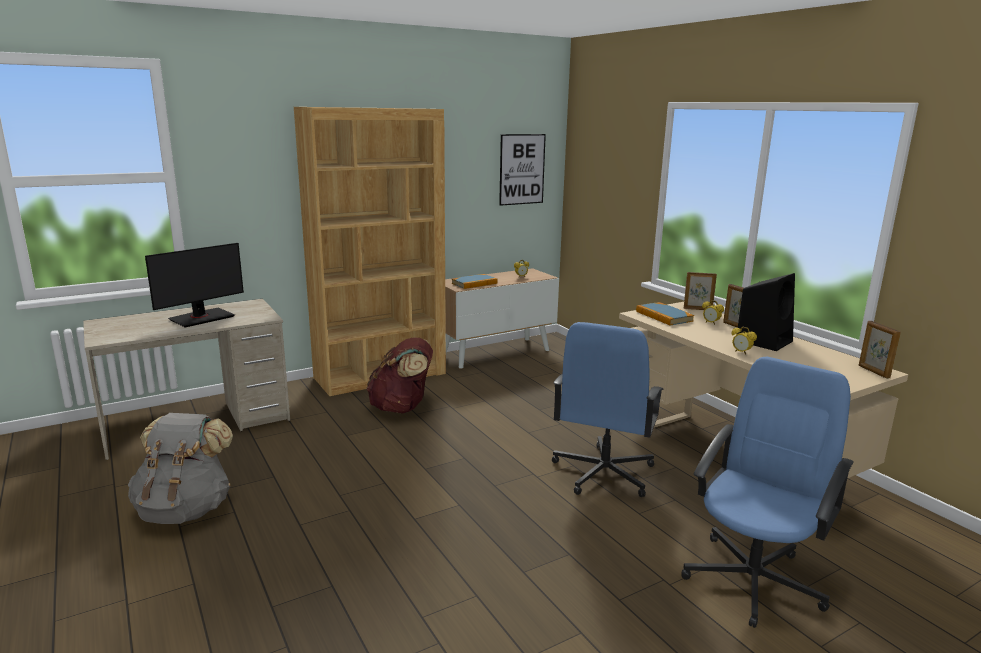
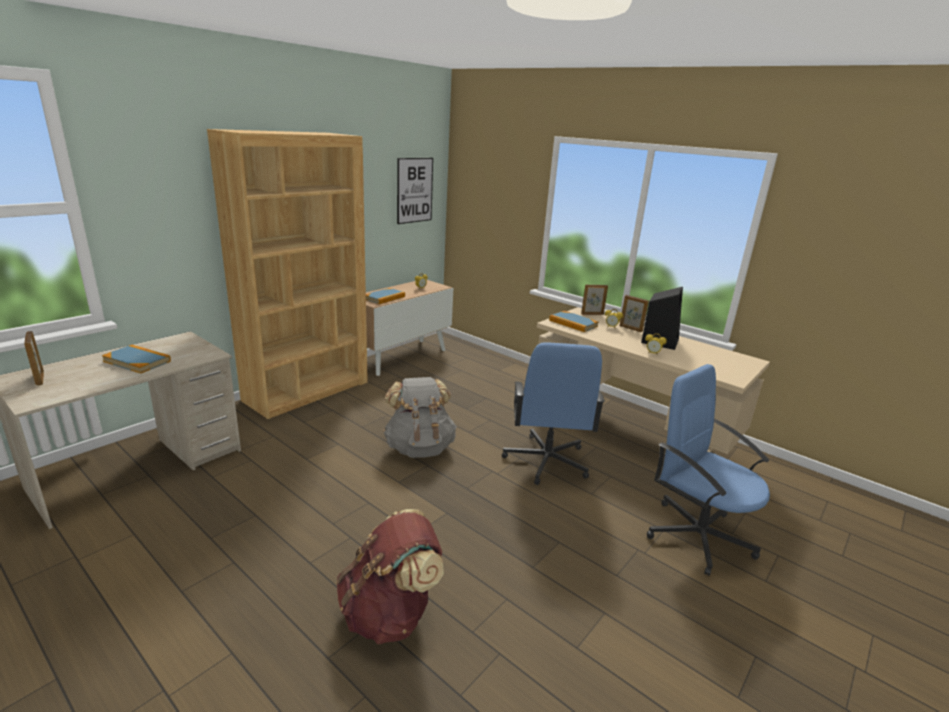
camera: 20 degrees left, 5 degrees up
grey backpack [128,413,233,524] -> grey backpack moved to [383,377,457,458]
monitor [145,243,244,328] -> book [102,345,171,373]
brown backpack [366,337,433,414] -> brown backpack moved to [336,509,444,644]
blue office chair [681,357,854,628] -> blue office chair turned 60 degrees counterclockwise [647,364,770,576]
picture frame [859,321,901,379] -> picture frame moved to [24,331,44,386]

